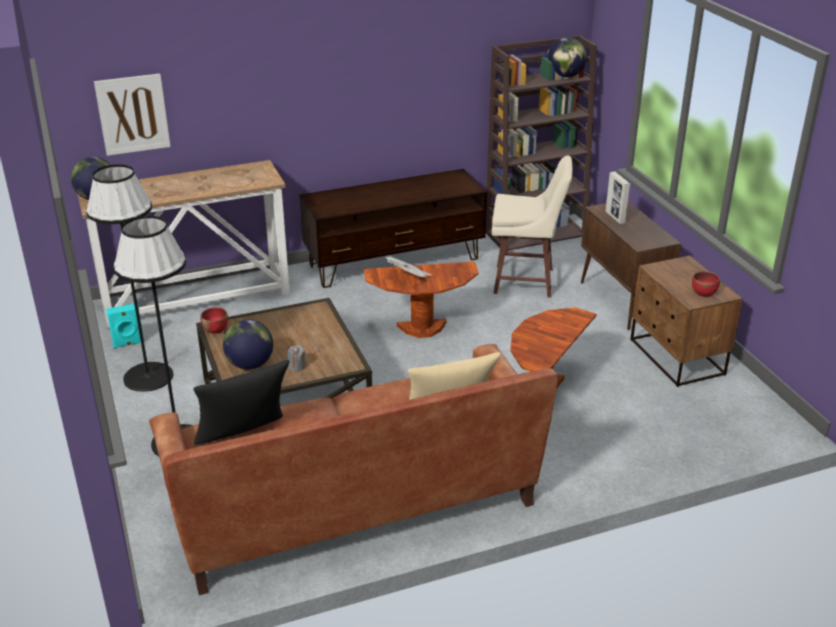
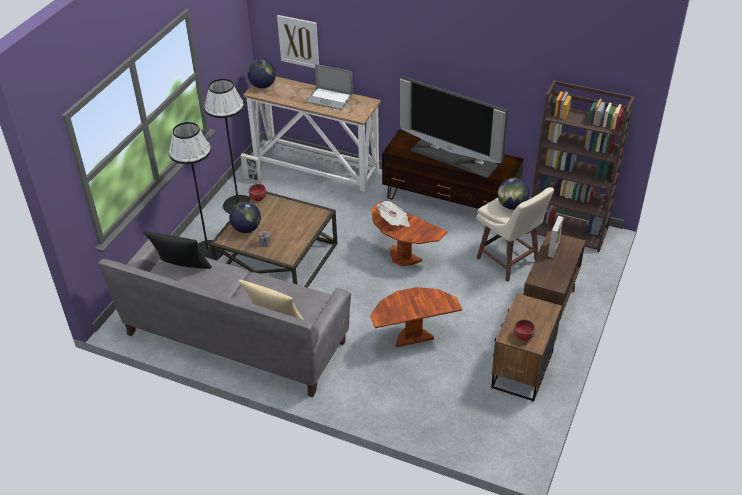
camera: 45 degrees right, 10 degrees up
turquoise speaker [106,304,145,349] -> picture frame [240,153,262,183]
brown sofa [149,344,558,595] -> grey sofa [98,239,351,397]
globe [548,37,587,77] -> globe moved to [497,178,530,210]
none -> laptop [305,64,353,110]
none -> television [400,76,508,178]

